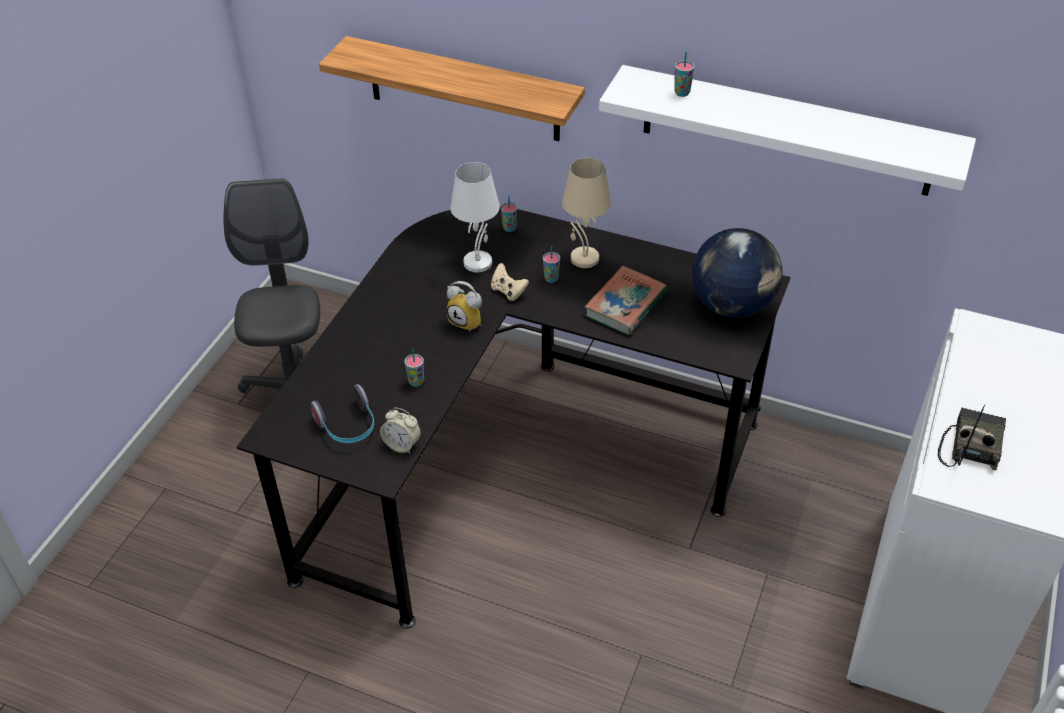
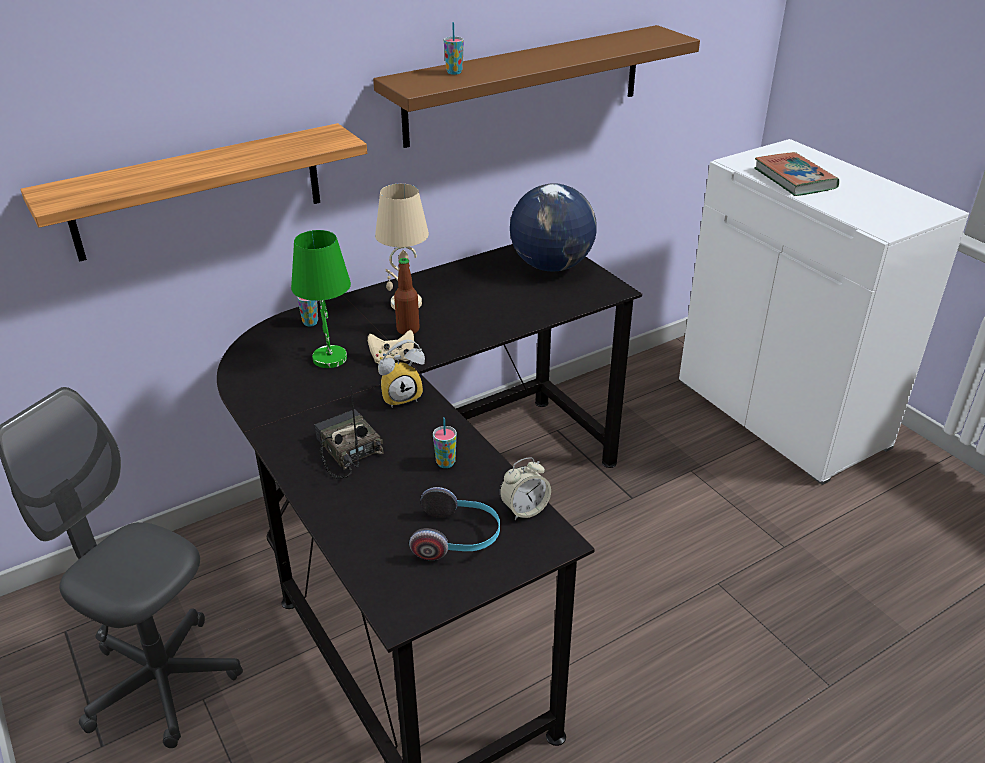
camera: 55 degrees left, 10 degrees down
white table lamp [450,162,500,273] -> green table lamp [291,230,351,368]
cup [543,246,560,283] -> bottle [394,258,420,335]
book [584,266,667,335] -> book moved to [754,152,839,196]
white shelf [599,65,976,196] -> brown shelf [373,25,700,148]
radio [938,405,1006,470] -> radio moved to [315,386,384,479]

